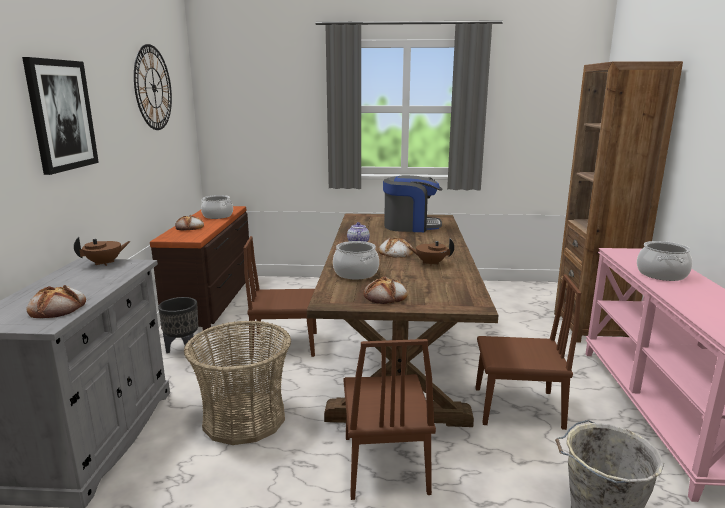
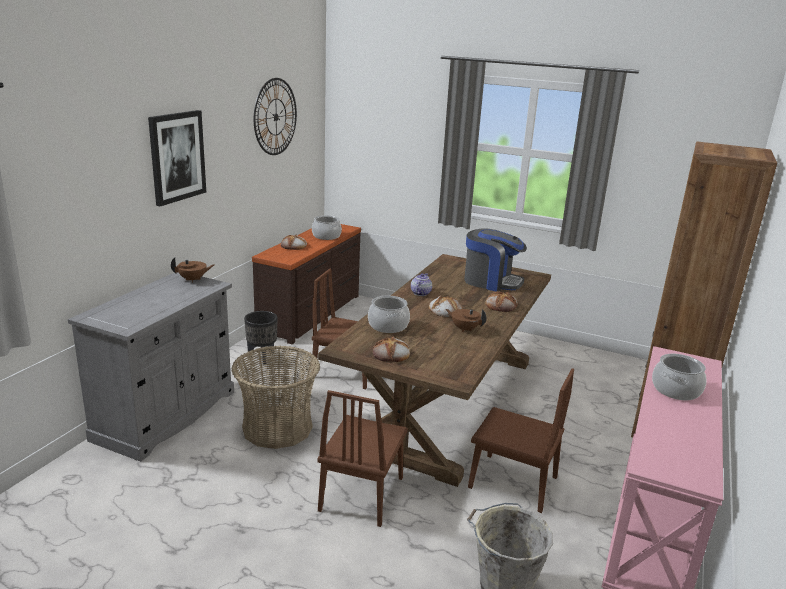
camera: 20 degrees right, 5 degrees up
bread [27,285,86,318] -> bread moved to [485,291,518,312]

